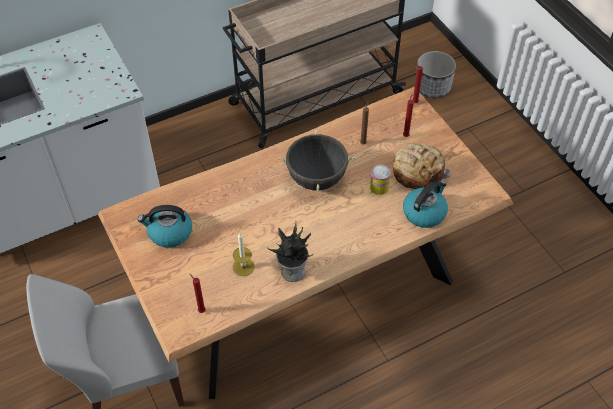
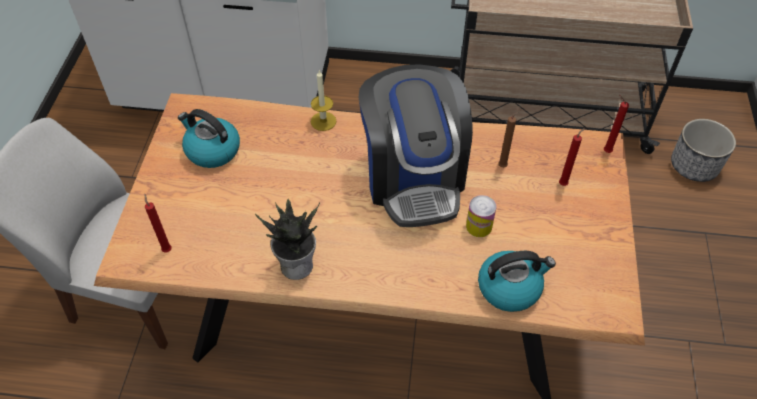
camera: 35 degrees right, 0 degrees up
candle [233,233,254,276] -> candle moved to [311,70,336,131]
black cooking pot [278,129,356,192] -> coffee machine [359,64,473,227]
bread [393,143,452,189] -> none

